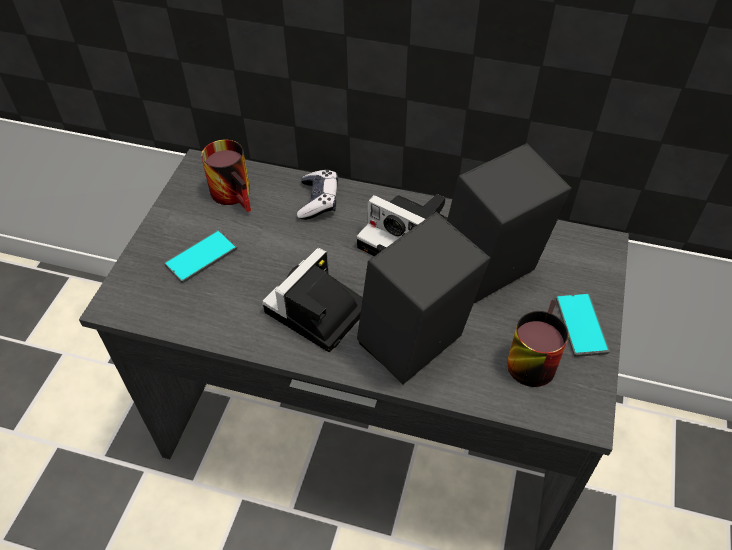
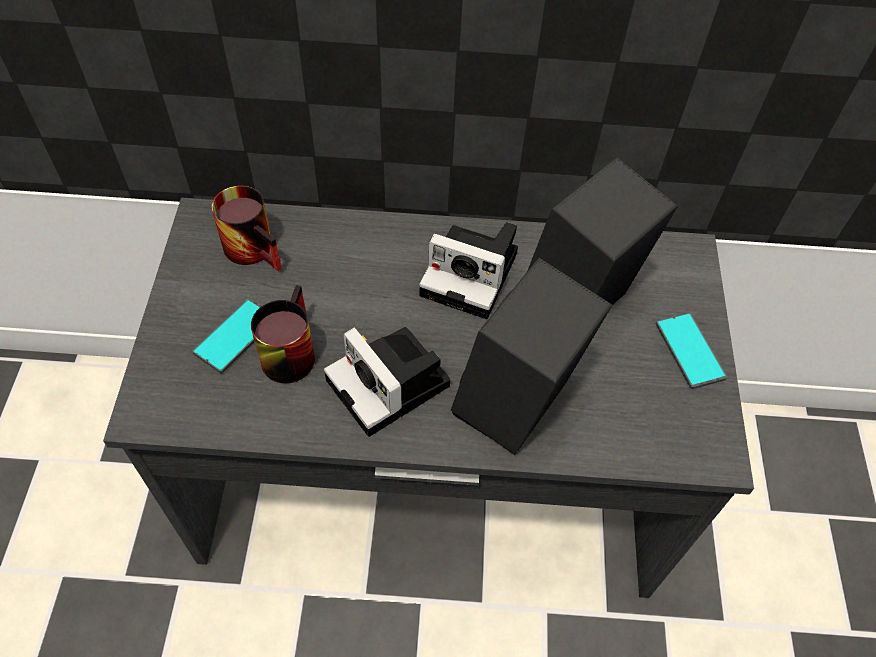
camera: 15 degrees left, 5 degrees up
camera [262,248,363,352] -> camera turned 60 degrees counterclockwise [324,327,451,437]
game controller [297,170,338,220] -> none
mug [507,300,568,387] -> mug moved to [251,285,315,383]

